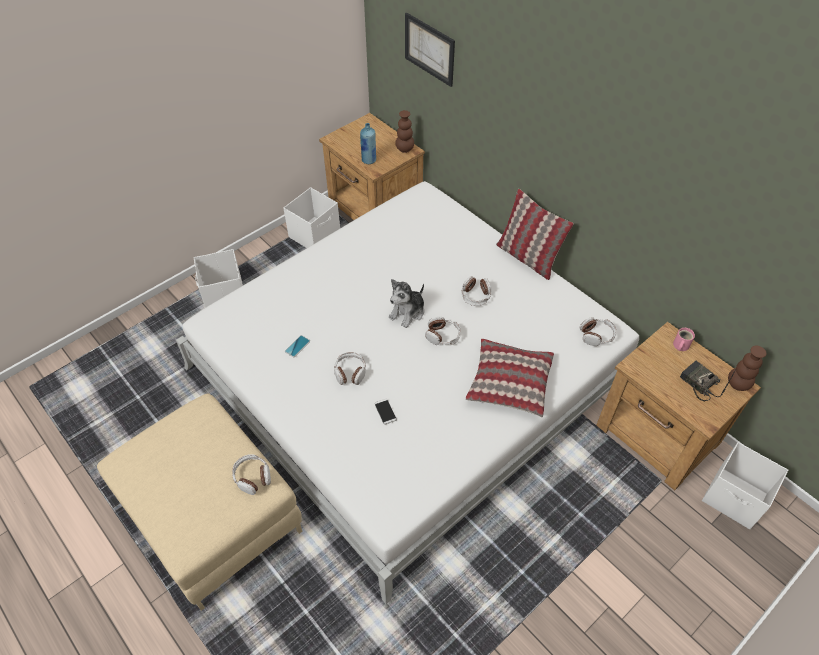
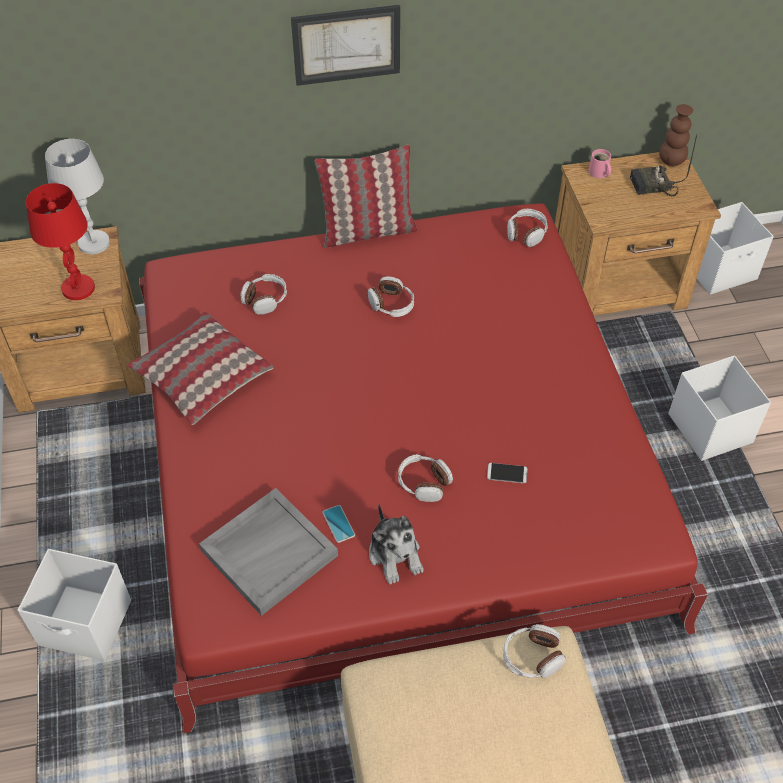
camera: 60 degrees left, 0 degrees up
white bed [176,181,639,604] -> red bed [139,203,708,733]
white storage box [284,187,340,248] -> white storage box moved to [668,356,771,461]
blue bottle [360,123,376,164] -> red table lamp [26,183,95,300]
plush toy [389,279,424,328] -> plush toy moved to [369,504,424,584]
brown vase [395,110,414,153] -> white table lamp [45,139,110,254]
picture [405,12,455,87] -> picture moved to [291,5,400,86]
headphones [425,317,461,345] -> headphones moved to [240,274,287,315]
pillow [466,339,554,417] -> pillow moved to [127,312,273,425]
none -> grey tray [199,488,338,616]

